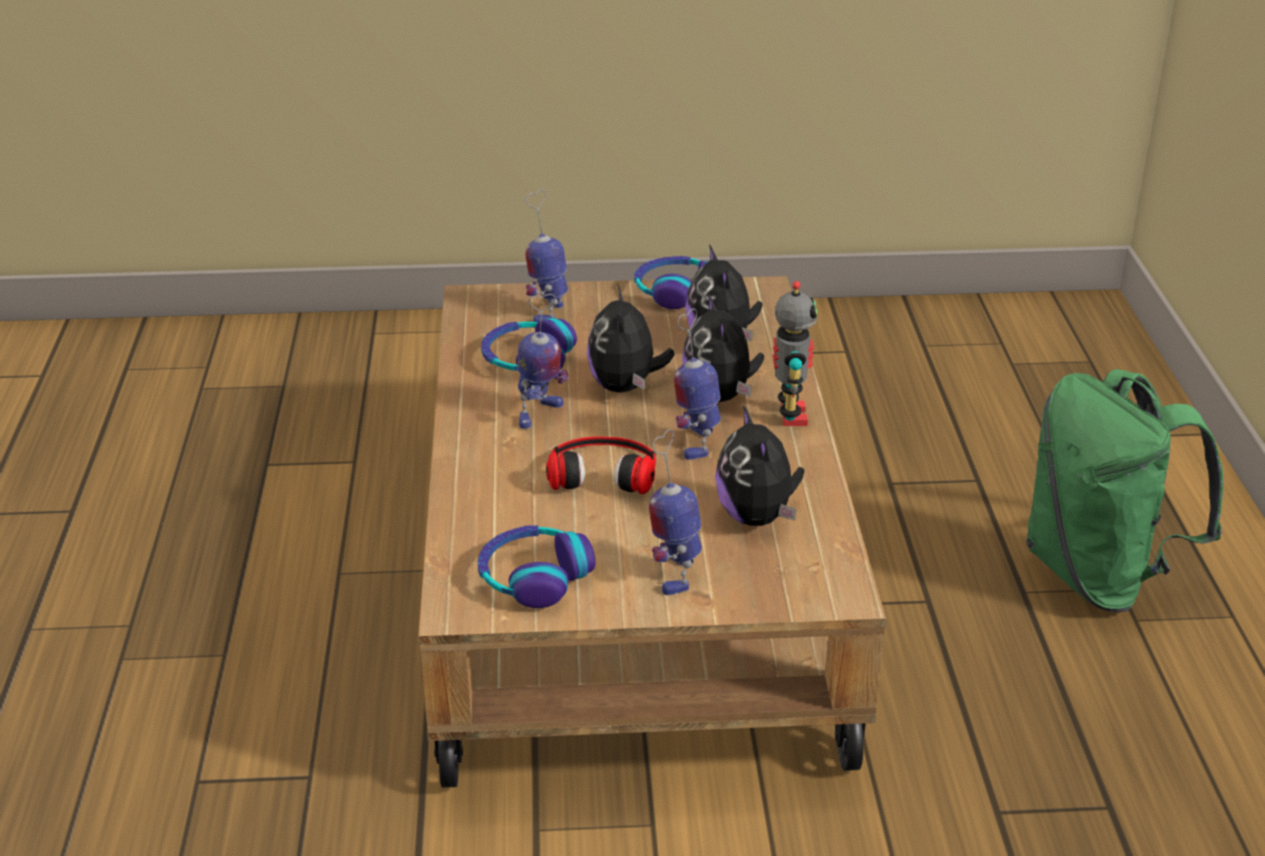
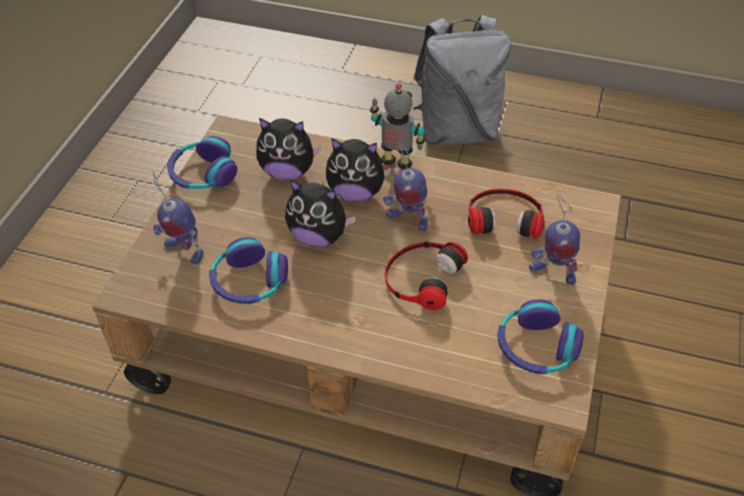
camera: 70 degrees left, 15 degrees up
toy robot [517,294,569,429] -> none
plush toy [715,405,804,526] -> headphones [468,189,545,239]
green backpack [1026,369,1223,612] -> grey backpack [413,15,511,146]

